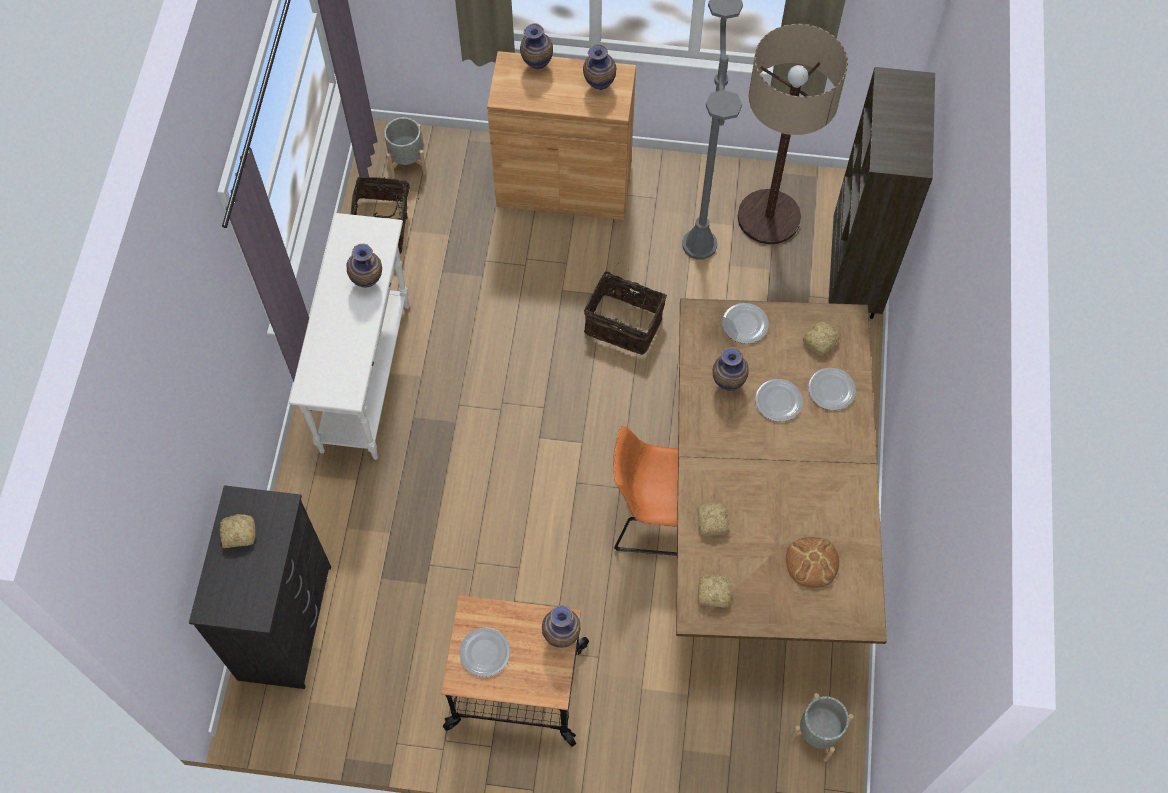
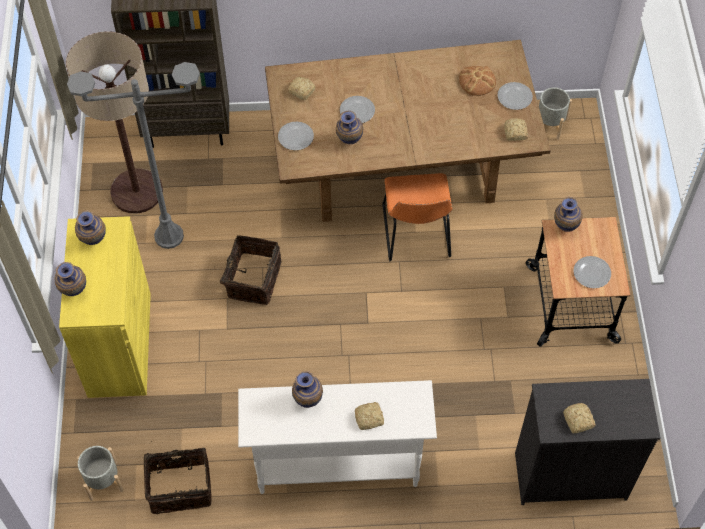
camera: 100 degrees left, 5 degrees down
brown cabinet [487,51,636,220] -> yellow cabinet [59,216,151,398]
bread [697,503,730,536] -> bread moved to [355,402,384,430]
plate [808,368,856,410] -> plate moved to [498,82,533,110]

